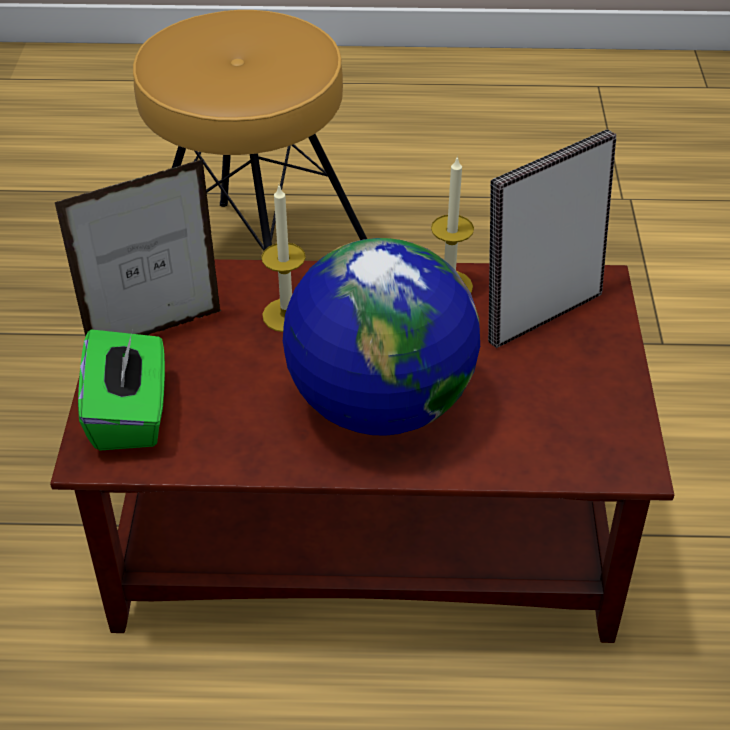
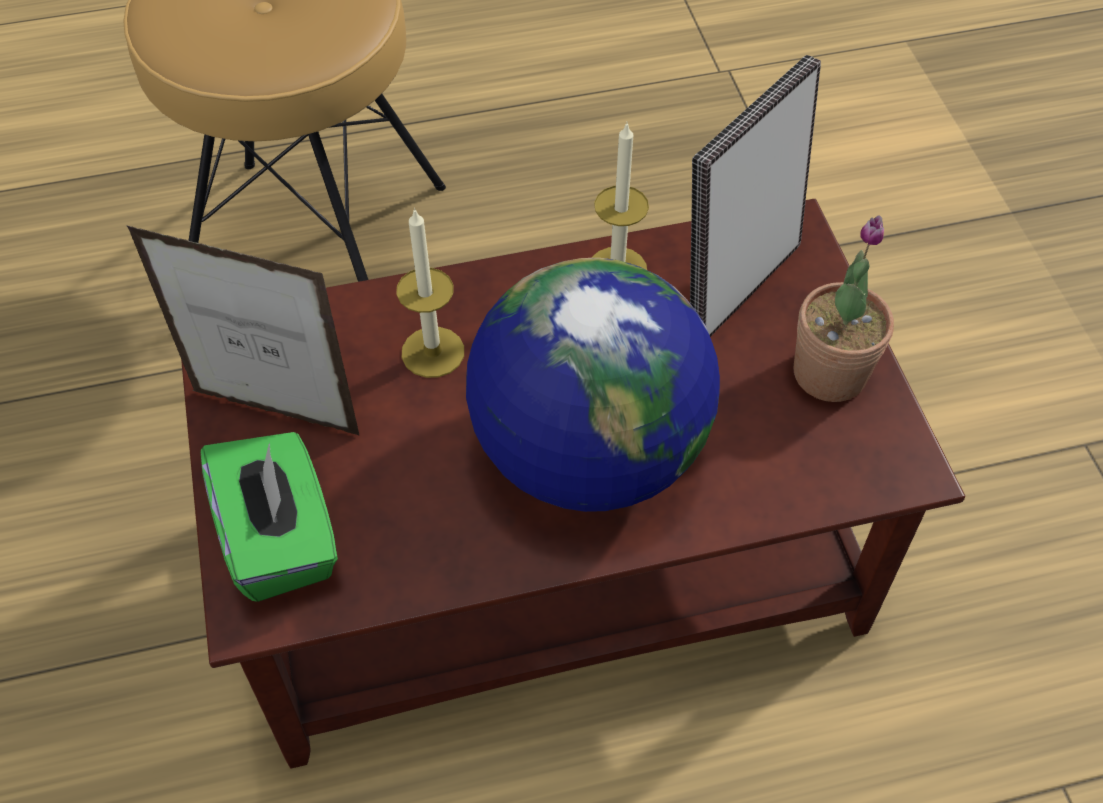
camera: 15 degrees left, 10 degrees up
picture frame [55,159,221,337] -> picture frame turned 120 degrees counterclockwise [126,225,360,436]
none -> potted plant [794,215,894,402]

